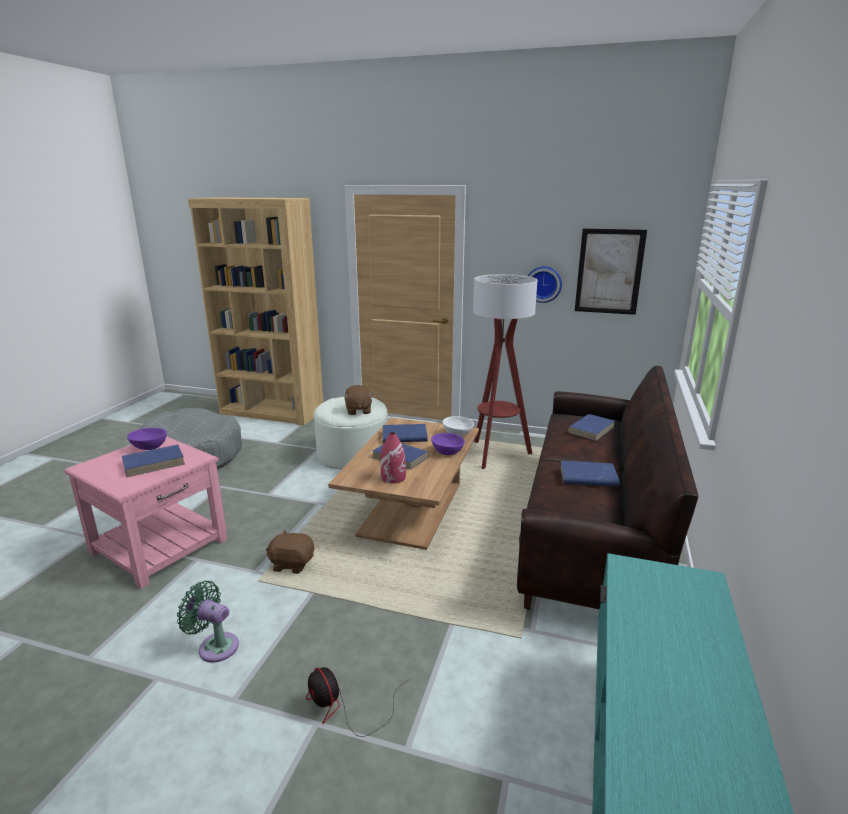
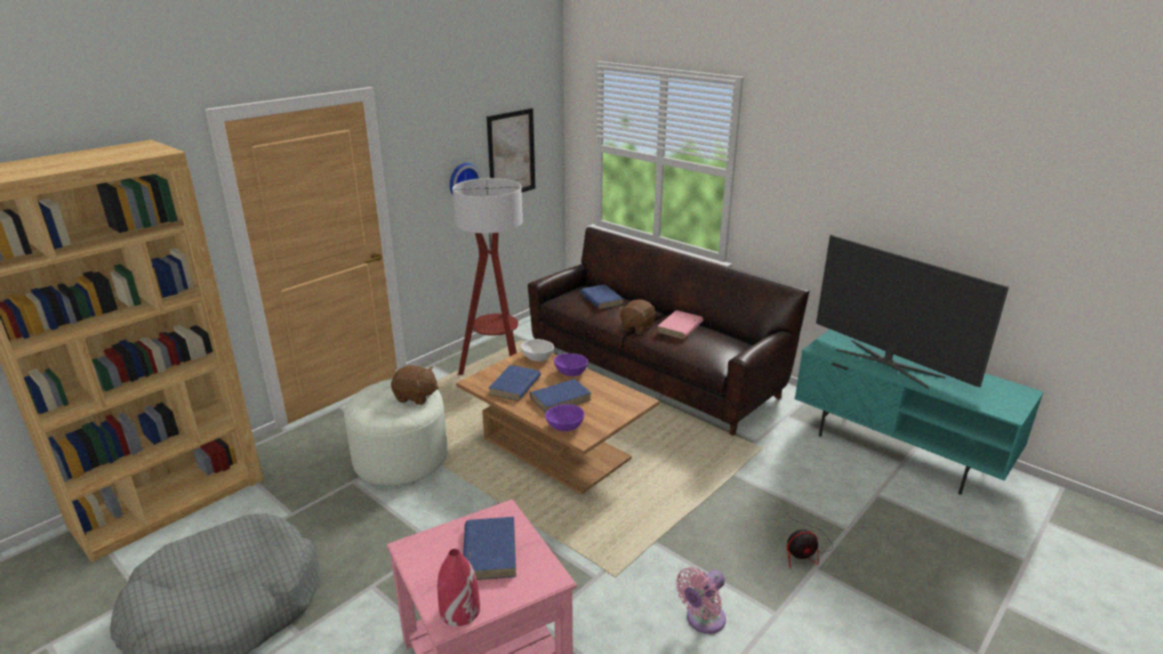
camera: 65 degrees left, 5 degrees up
purple bowl [127,428,167,450] -> purple bowl moved to [545,404,584,431]
green fan [177,581,239,663] -> pink fan [676,567,726,634]
brown plush toy [266,530,314,574] -> brown plush toy moved to [619,299,655,334]
red vase [380,432,406,484] -> red vase moved to [437,549,480,626]
blue book [560,461,619,487] -> pink book [657,310,703,339]
none -> television [816,235,1009,389]

